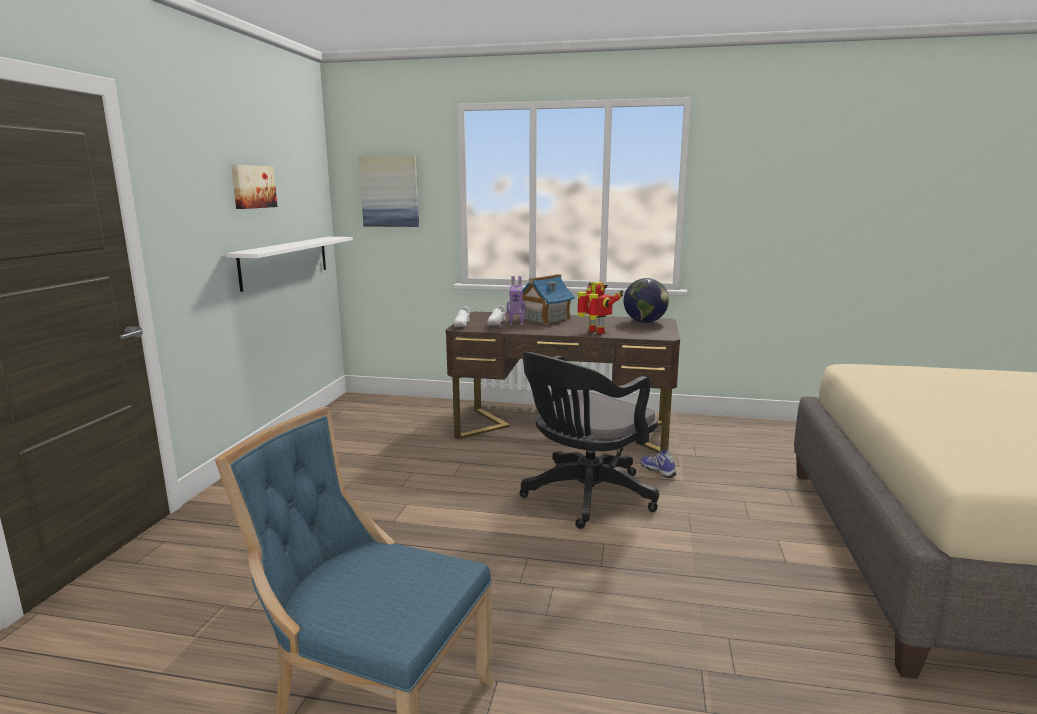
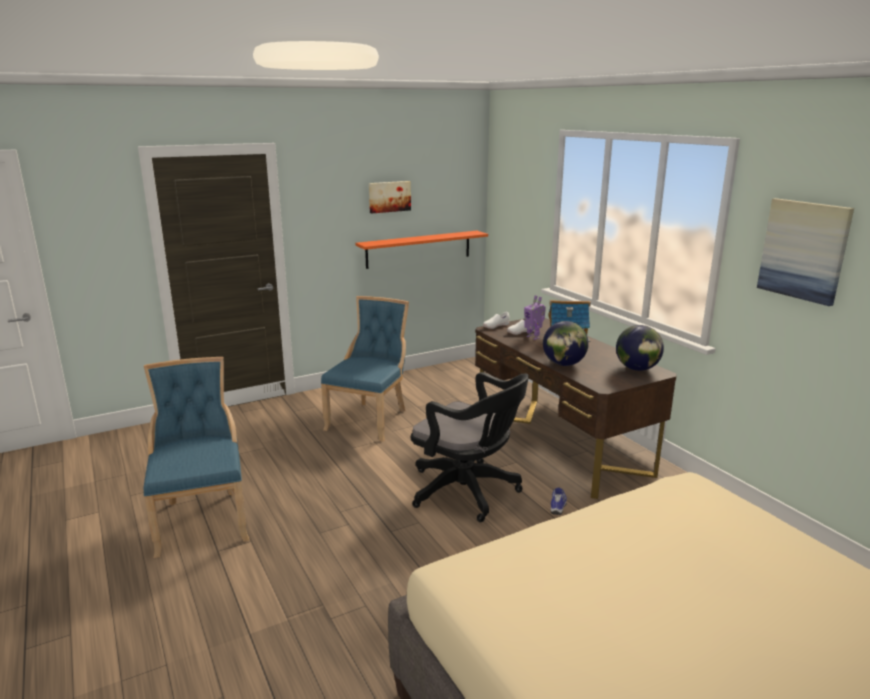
camera: 50 degrees right, 5 degrees up
white shelf [226,237,353,292] -> orange shelf [356,231,488,269]
picture [359,156,419,227] -> picture moved to [757,198,854,306]
black office chair [519,352,659,529] -> black office chair turned 150 degrees counterclockwise [411,372,529,522]
toy robot [577,282,623,334] -> globe [543,321,589,366]
none -> blue chair [321,296,409,442]

